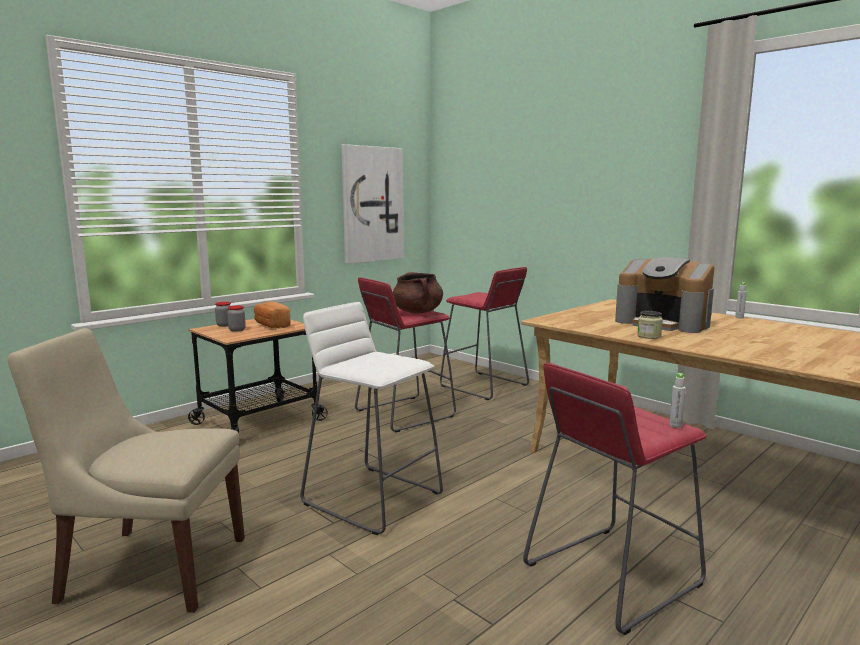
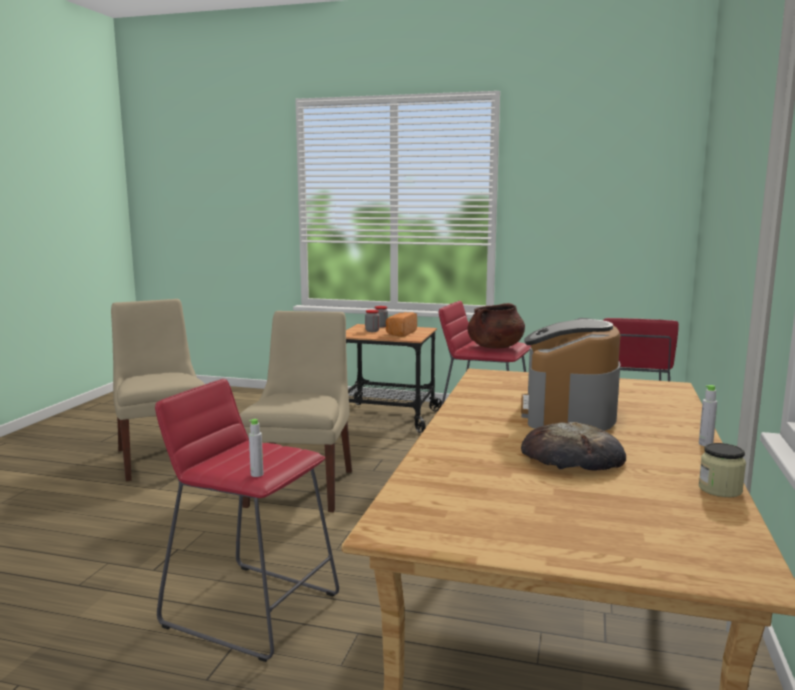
camera: 60 degrees right, 0 degrees up
white stool [300,302,443,535] -> beige chair [239,311,352,512]
picture [341,144,404,264] -> none
jar [637,311,663,339] -> jar moved to [699,443,746,497]
none -> bread [521,422,626,471]

